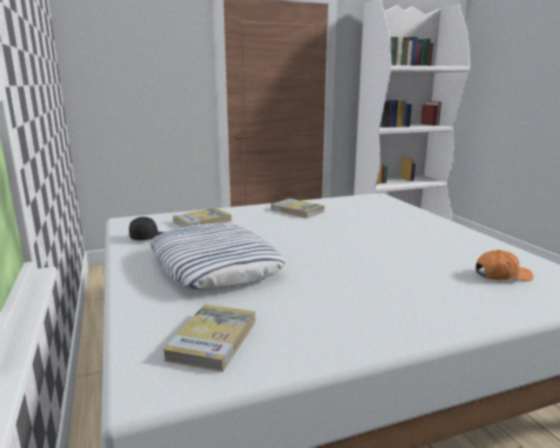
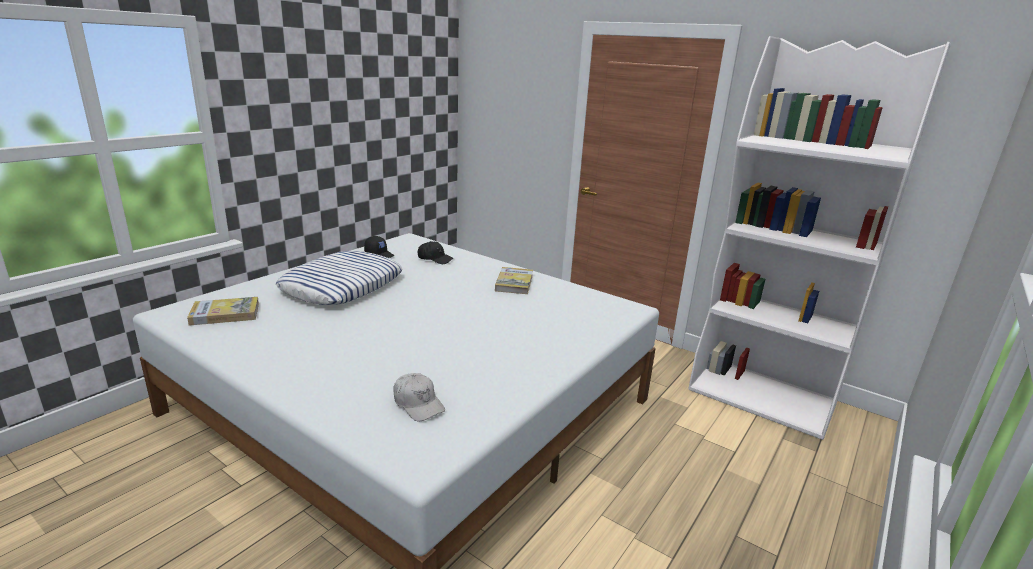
camera: 55 degrees right, 5 degrees up
book [173,208,232,227] -> black cap [418,241,454,264]
orange cap [476,250,533,281] -> white cap [393,373,445,421]

